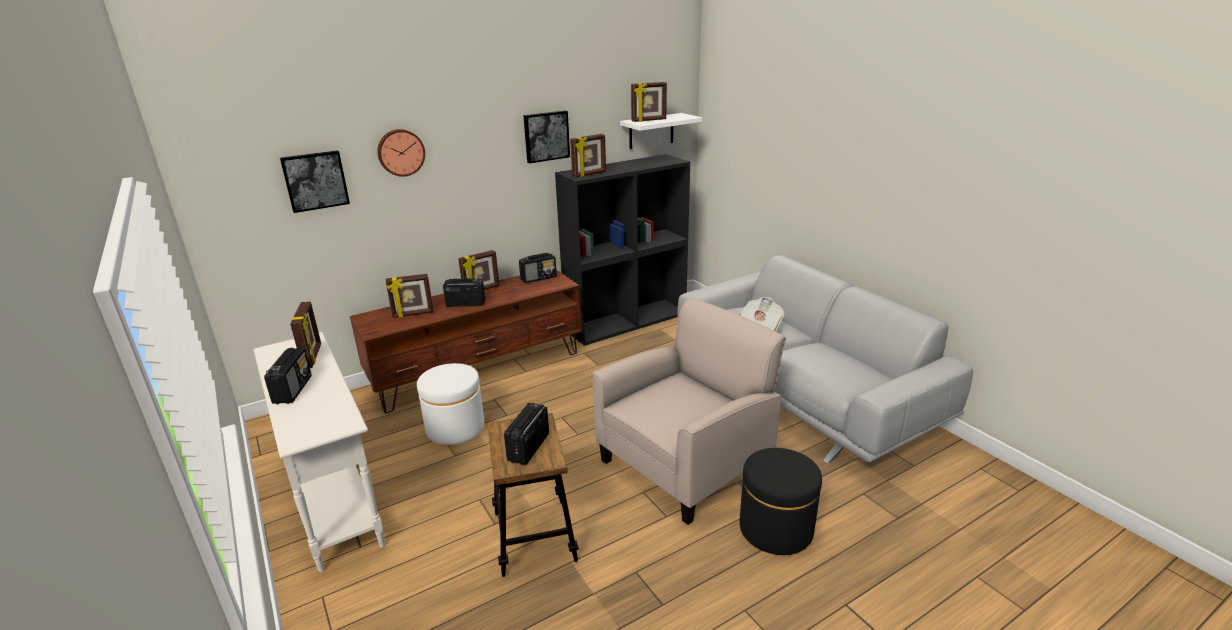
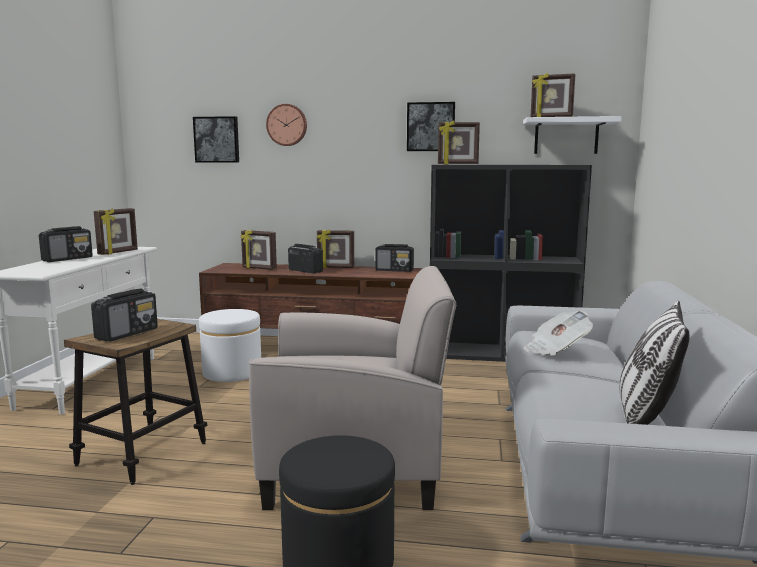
camera: 40 degrees right, 15 degrees down
radio [504,403,549,465] -> radio turned 150 degrees clockwise [91,289,158,342]
none -> pillow [620,301,690,425]

